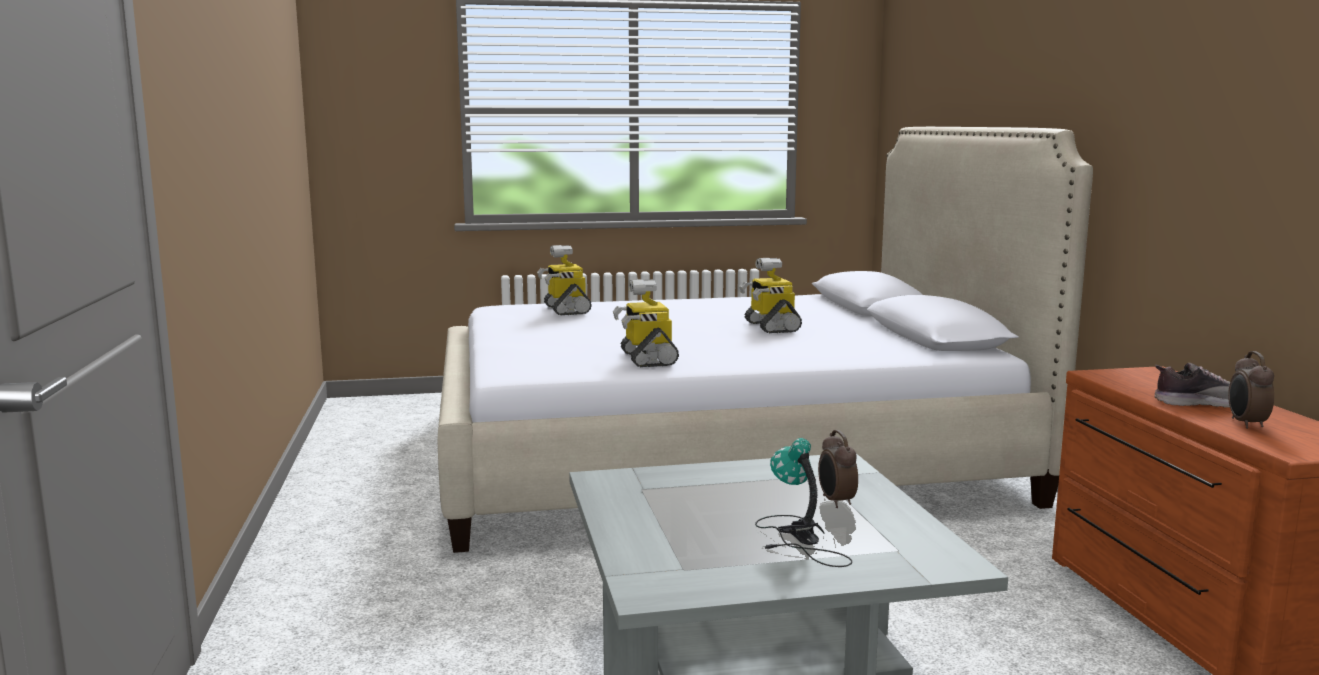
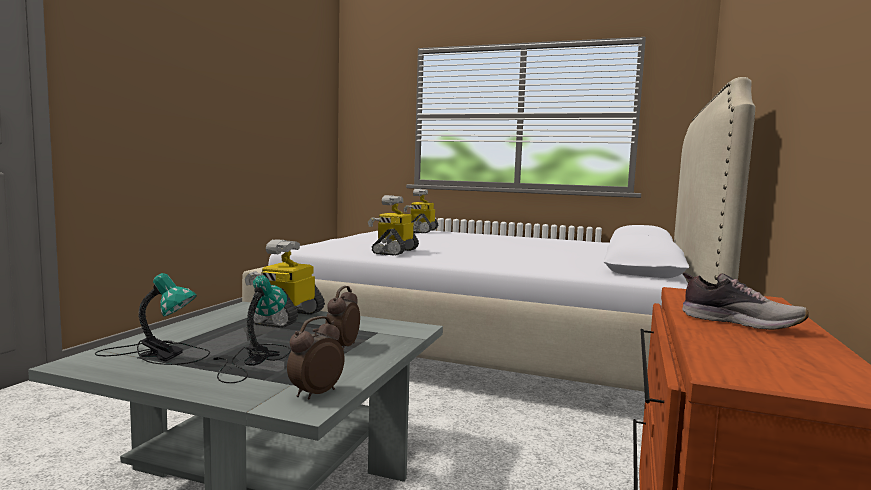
camera: 30 degrees right, 5 degrees down
toy robot [739,258,802,333] -> toy robot moved to [245,239,325,328]
alarm clock [1228,351,1274,429] -> alarm clock moved to [287,316,344,399]
none -> table lamp [95,273,210,365]

